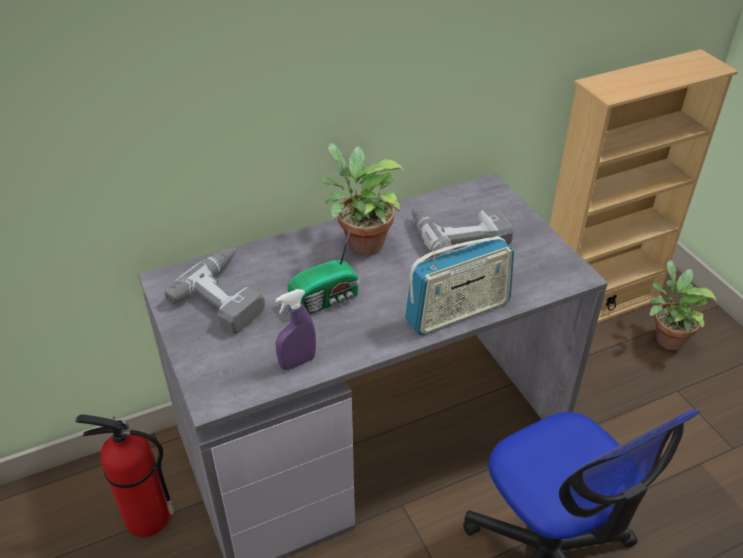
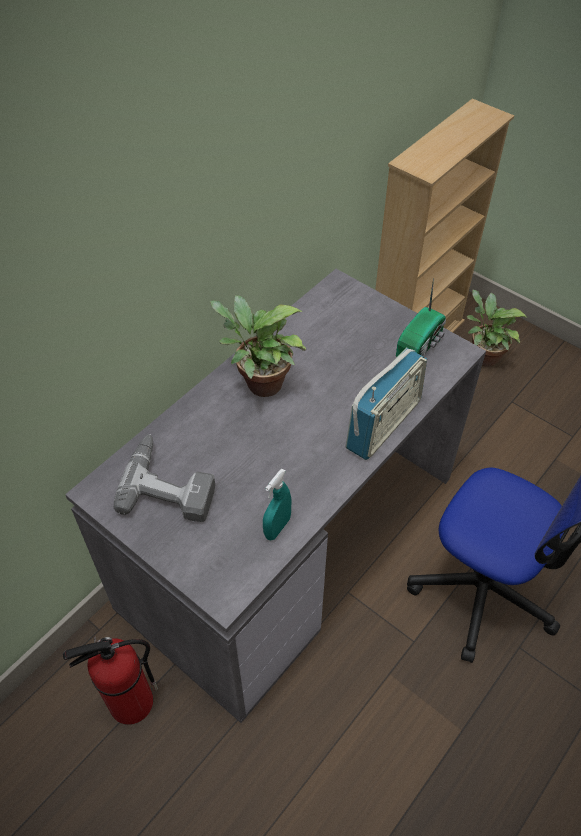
camera: 25 degrees left, 10 degrees up
purple spray bottle [275,289,316,370] -> turquoise spray bottle [263,469,291,540]
radio [287,230,359,315] -> radio moved to [396,278,446,357]
power drill [412,207,513,257] -> none

